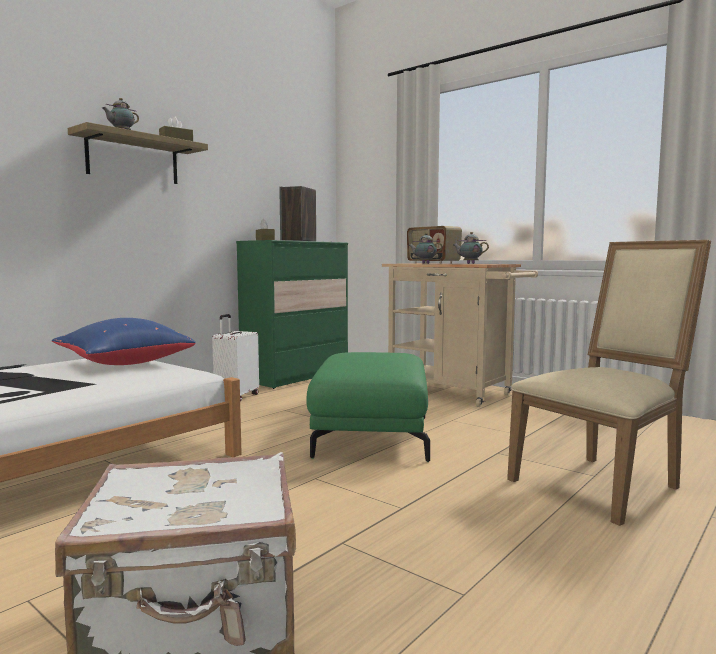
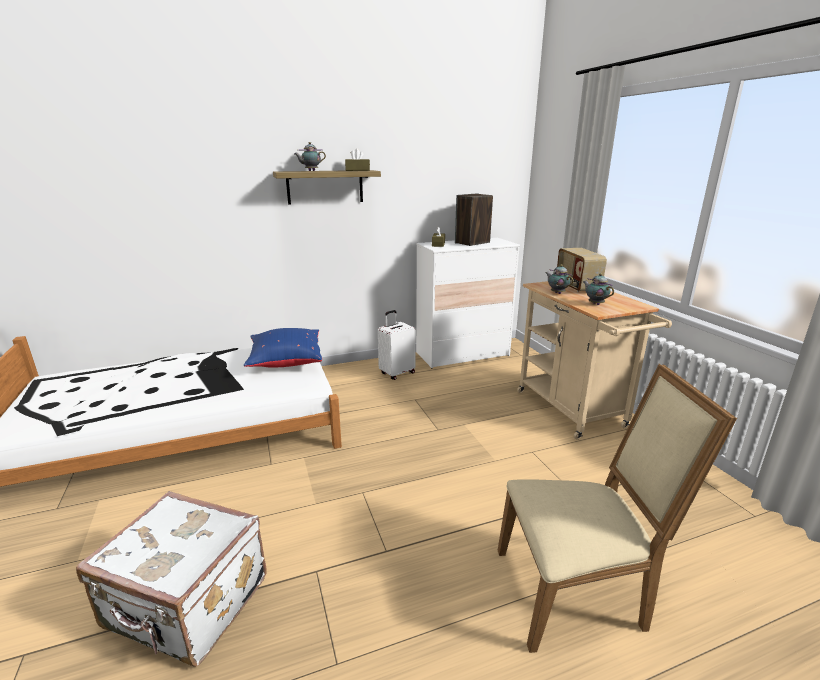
camera: 30 degrees right, 15 degrees up
green dresser [236,240,348,389] -> white dresser [416,238,520,368]
green ottoman [306,352,430,462] -> none

